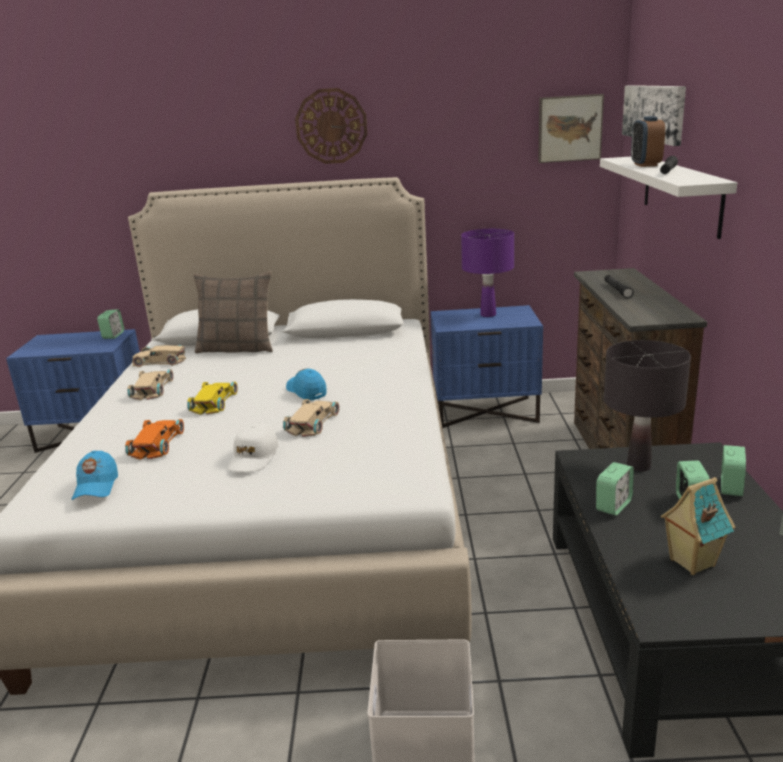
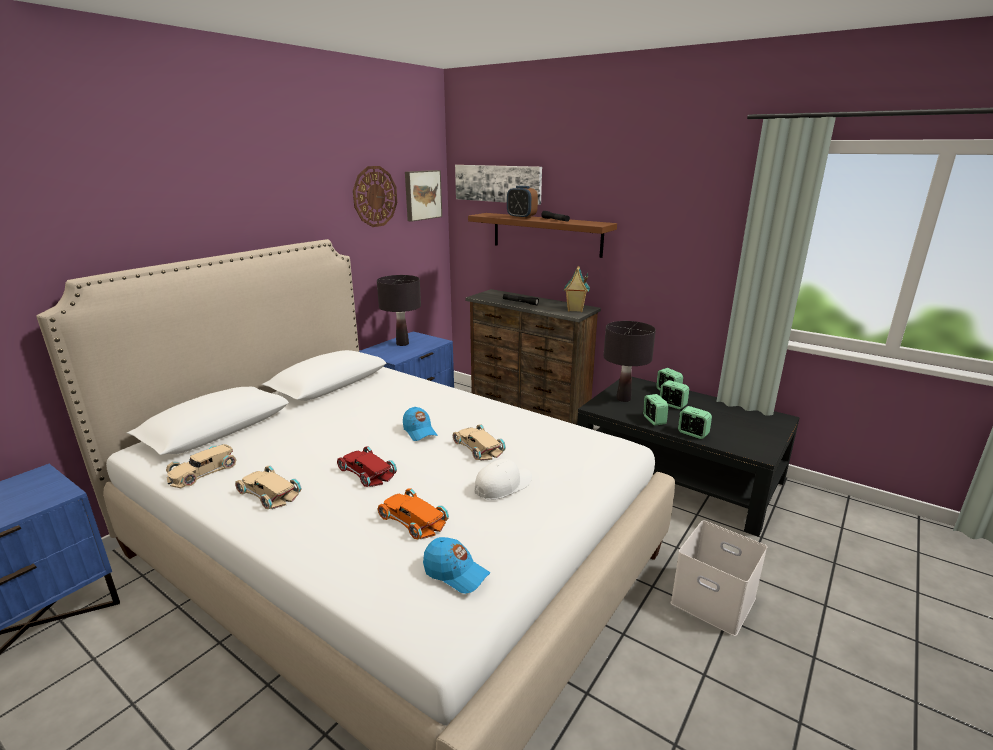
camera: 55 degrees left, 0 degrees up
alarm clock [97,309,124,339] -> alarm clock moved to [678,406,712,439]
yellow toy car [187,382,237,415] -> red toy car [337,446,397,487]
pillow [193,271,273,354] -> none
white cap [228,423,279,472] -> white cap turned 90 degrees counterclockwise [475,459,532,500]
blue cap [286,368,326,400] -> blue cap turned 120 degrees counterclockwise [403,407,438,441]
wall clock [295,88,367,164] -> wall clock moved to [353,166,397,227]
purple table lamp [461,229,514,317] -> black table lamp [377,275,421,346]
white shelf [600,157,737,239] -> brown shelf [468,213,617,258]
toy house [661,477,735,575] -> toy house moved to [563,266,590,312]

